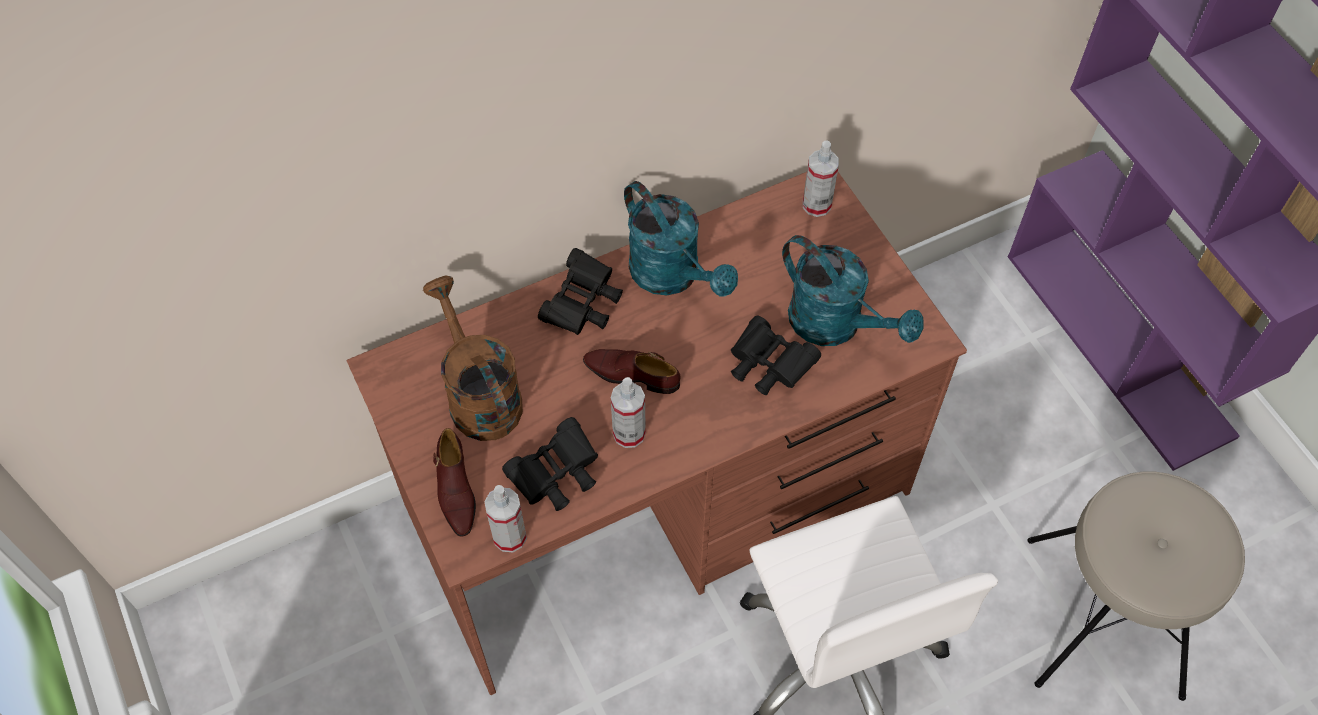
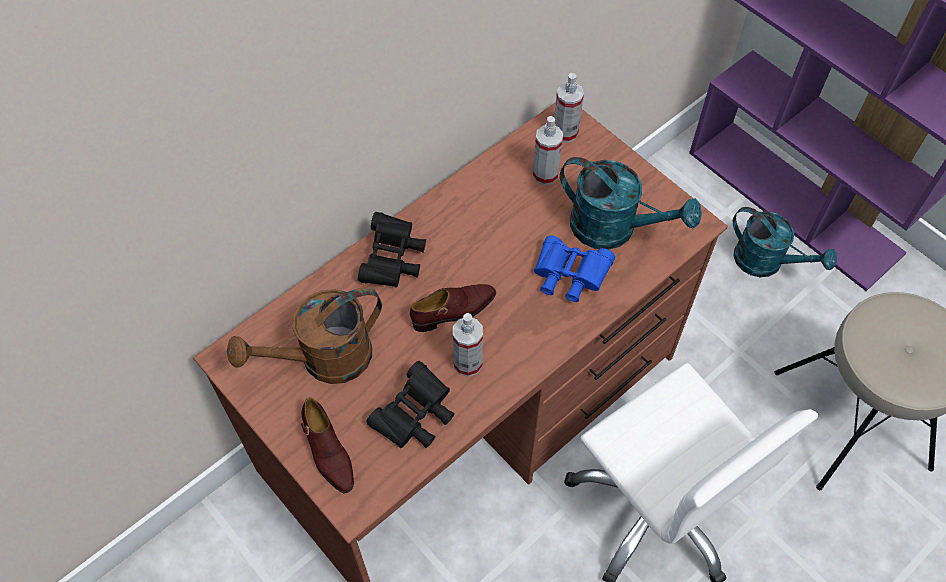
camera: 15 degrees left, 0 degrees up
brown watering can [423,276,523,441] -> brown watering can turned 75 degrees counterclockwise [227,287,382,384]
spray bottle [485,485,527,552] -> spray bottle moved to [533,116,563,185]
brown shoe [583,349,680,394] -> brown shoe turned 150 degrees clockwise [410,284,496,332]
turquoise watering can [624,181,738,296] -> turquoise watering can moved to [733,207,837,277]
black binoculars [731,316,821,395] -> blue binoculars [534,235,615,302]

